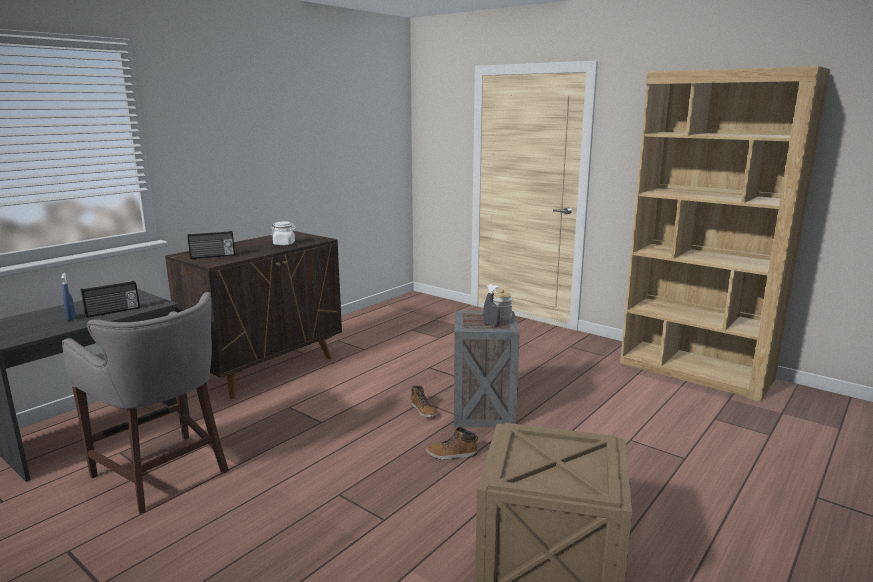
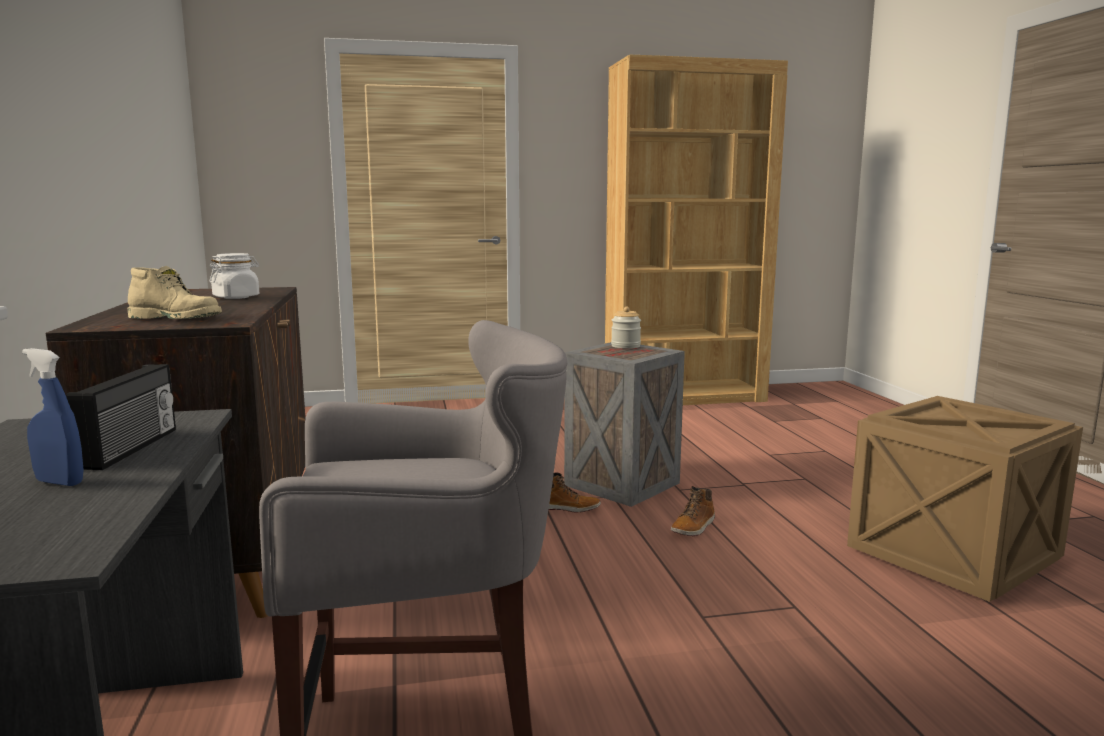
camera: 50 degrees left, 5 degrees down
radio [188,231,235,259] -> beige boot [128,266,222,319]
grey spray bottle [483,284,500,327] -> none

